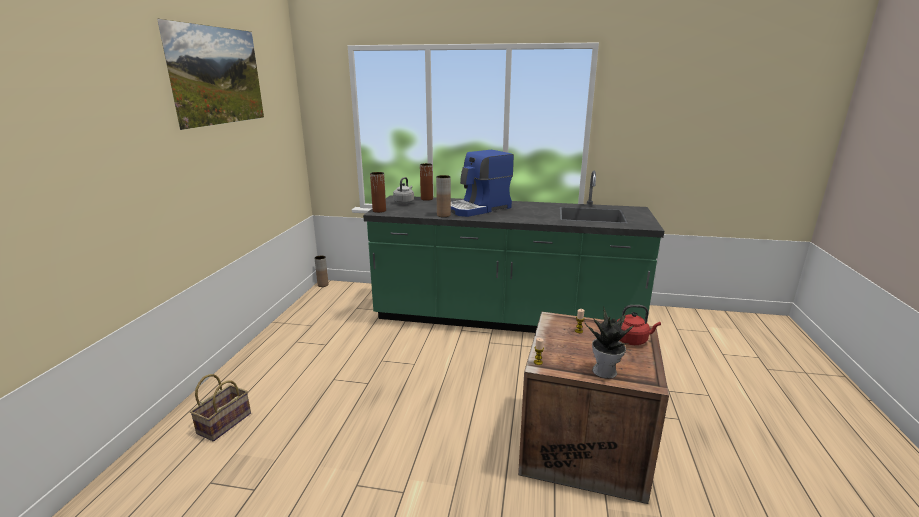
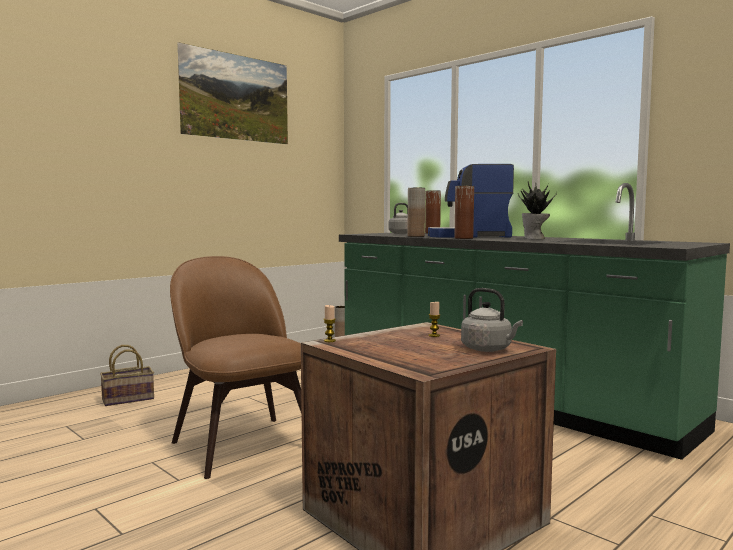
camera: 35 degrees right, 15 degrees down
brown vase [370,172,386,213] -> brown vase moved to [455,186,474,239]
potted plant [584,306,634,379] -> potted plant moved to [518,182,557,239]
red kettle [617,305,661,345] -> grey kettle [461,288,523,352]
none -> brown chair [170,256,302,479]

